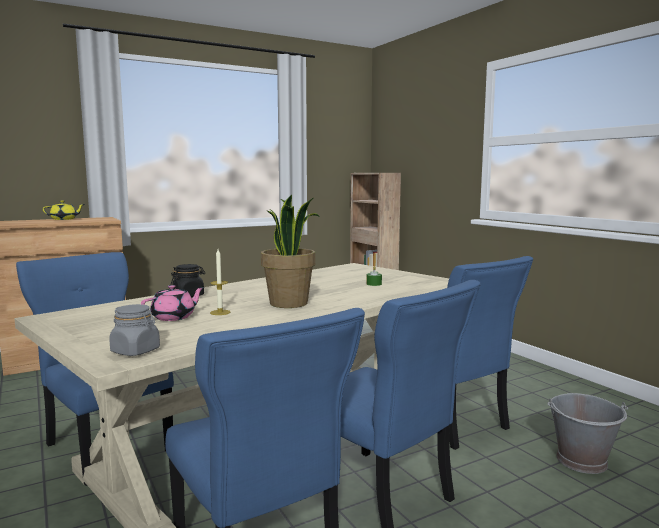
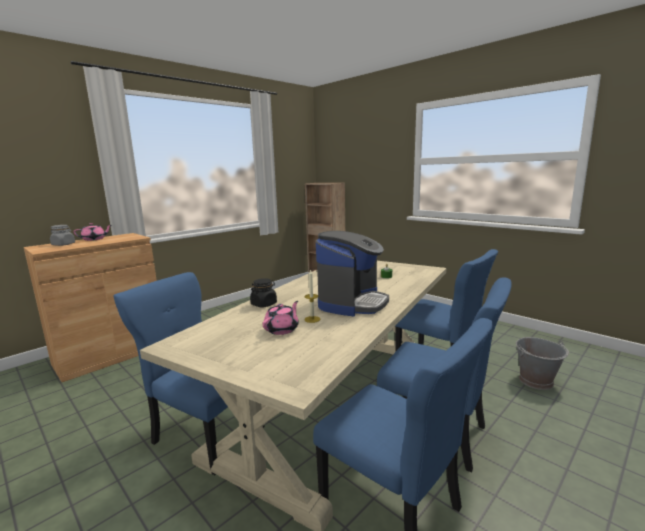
camera: 15 degrees left, 5 degrees up
yellow teapot [43,200,85,220] -> pink teapot [73,223,111,241]
grey jar [109,304,160,356] -> grey jar moved to [50,225,75,246]
potted plant [261,194,320,308] -> coffee machine [316,231,389,316]

